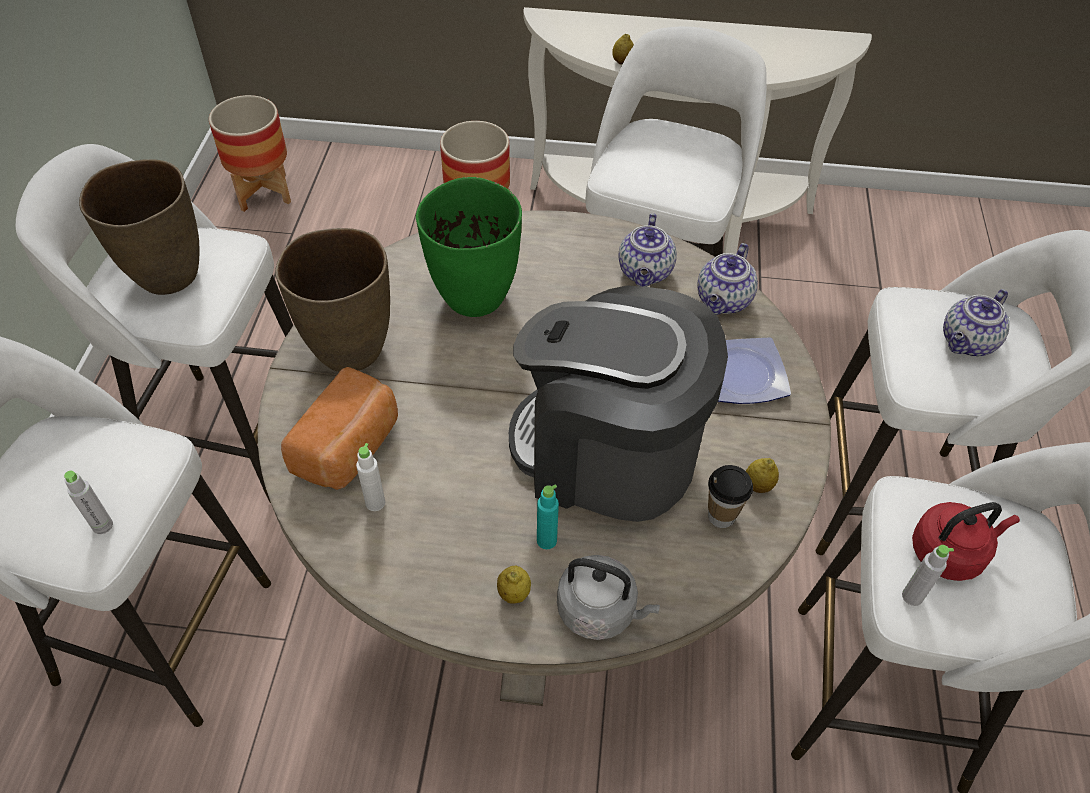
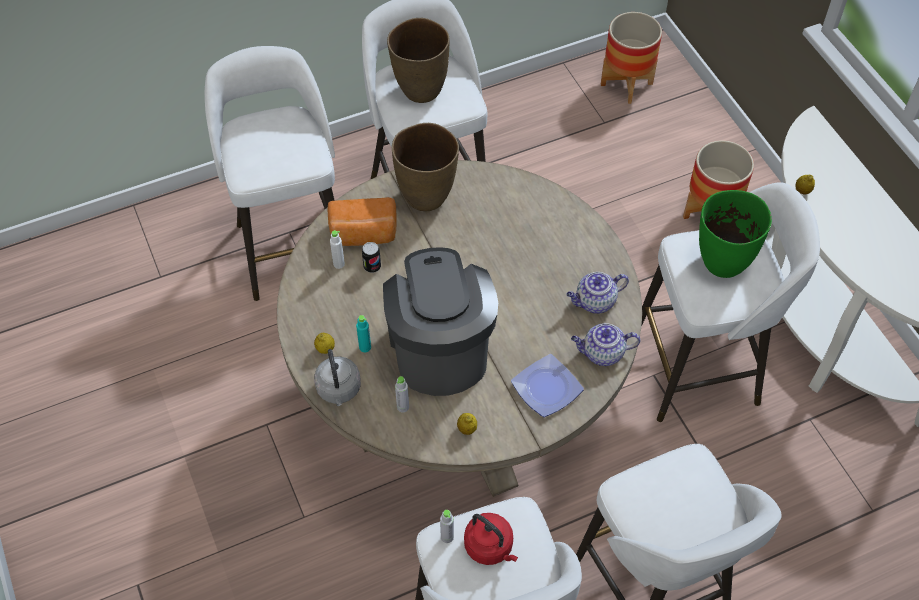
camera: 60 degrees right, 5 degrees up
grey bottle [64,471,113,534] -> grey bottle moved to [395,376,409,413]
green vase [416,177,522,317] -> green vase moved to [699,190,772,278]
cup [708,465,753,528] -> none
teapot [943,289,1010,356] -> none
none -> can [362,242,381,273]

